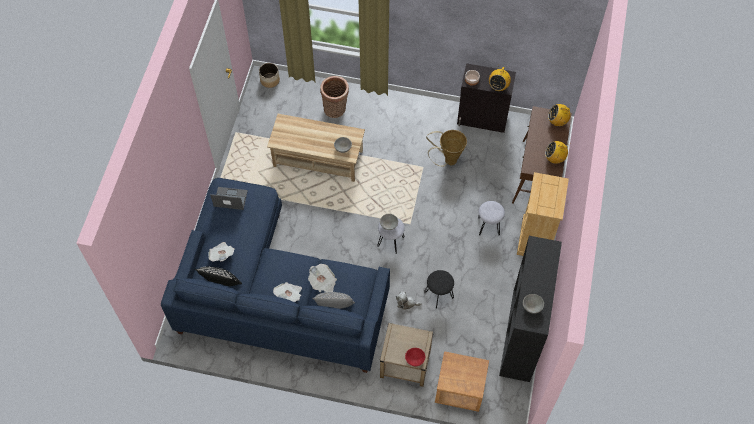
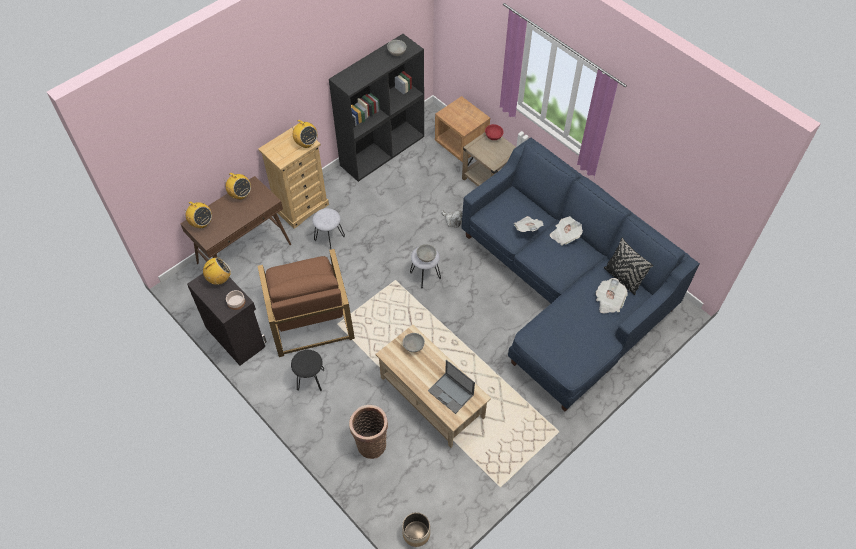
camera: 145 degrees left, 5 degrees down
laptop [210,187,248,210] -> laptop moved to [428,360,475,414]
grey pillow [312,292,355,309] -> none
black stool [424,270,454,309] -> black stool moved to [291,350,324,392]
basket [426,130,467,167] -> brown armchair [258,249,355,357]
none -> radio [290,120,318,148]

